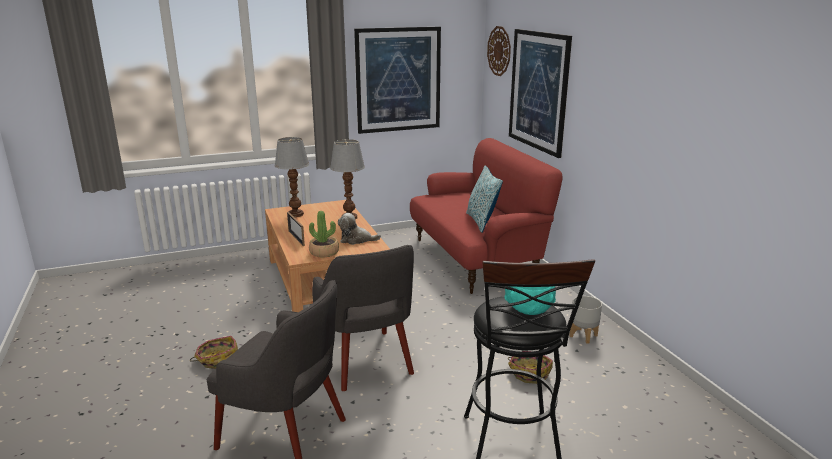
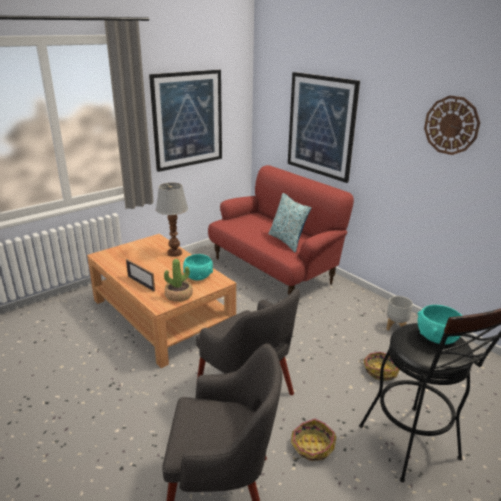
camera: 20 degrees left, 5 degrees up
basket [190,336,238,369] -> basket moved to [291,419,336,461]
table lamp [275,137,309,217] -> none
plush toy [338,213,381,245] -> turquoise bowl [183,254,213,281]
wall clock [487,26,511,76] -> wall clock moved to [424,96,480,155]

